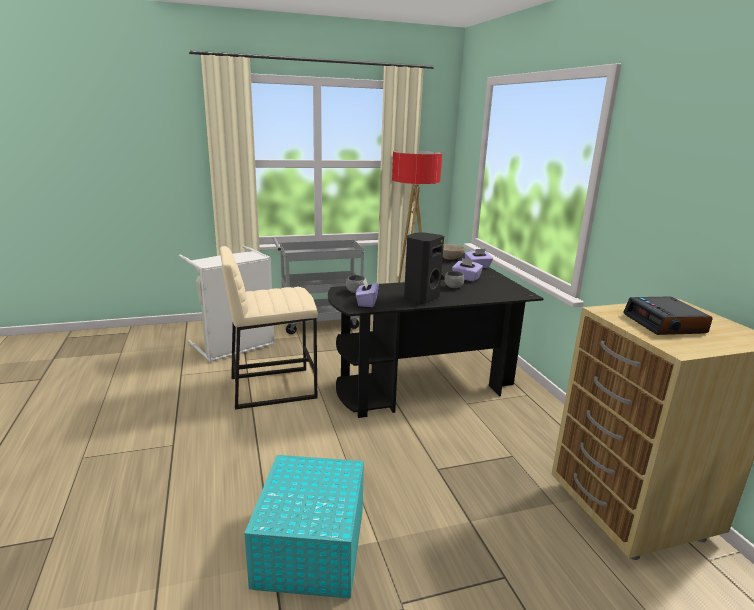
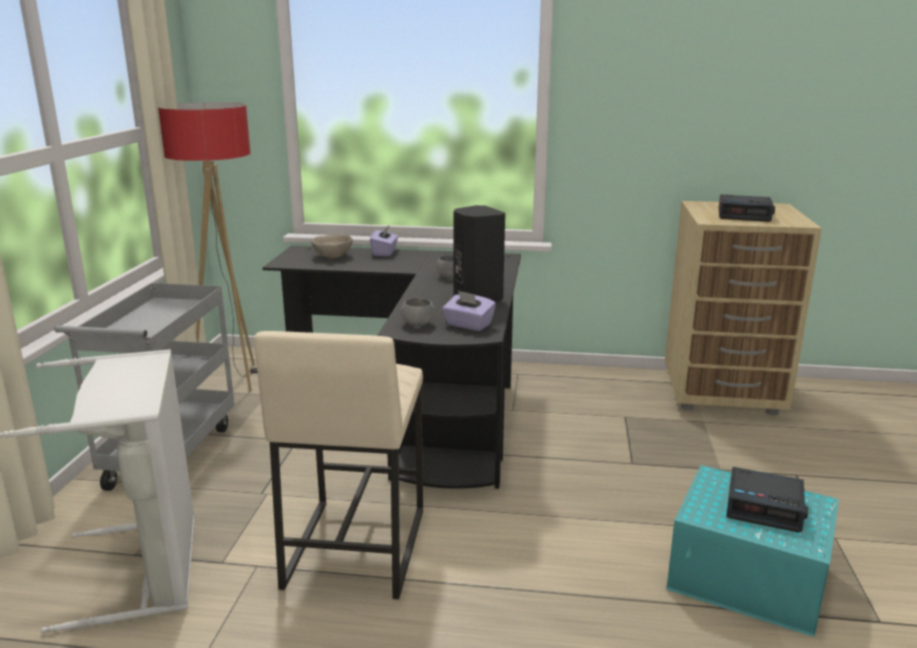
camera: 65 degrees left, 0 degrees up
purple tissue box [452,258,483,282] -> none
none -> alarm clock [726,467,808,532]

